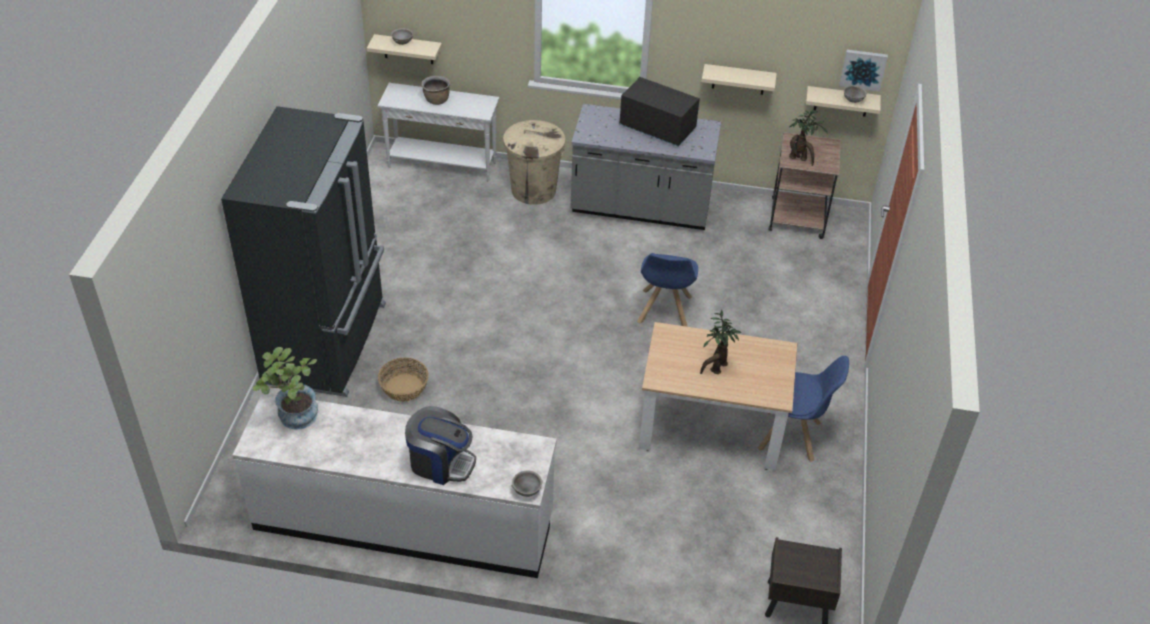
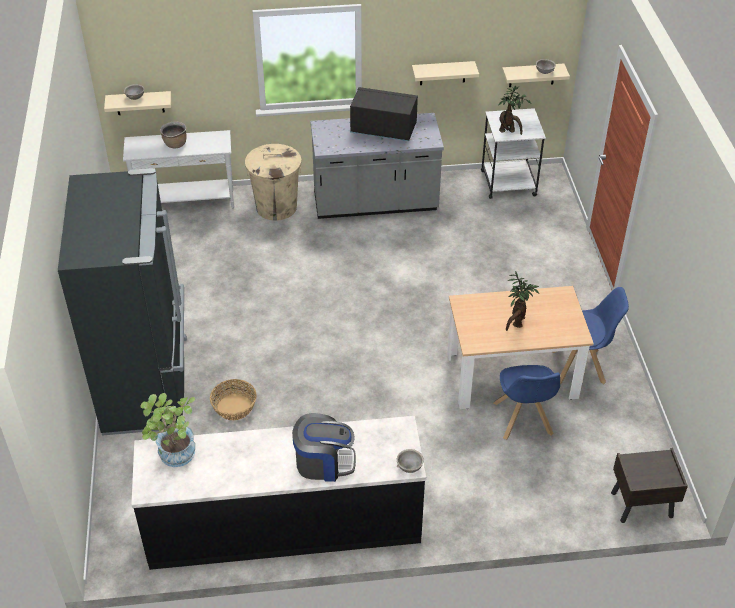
camera: 15 degrees left, 0 degrees up
white counter [233,393,557,578] -> black counter [131,416,426,570]
blue chair [637,253,698,327] -> blue chair moved to [494,365,560,440]
brown cart [769,132,841,239] -> white cart [481,108,546,199]
picture [839,50,888,91] -> none

